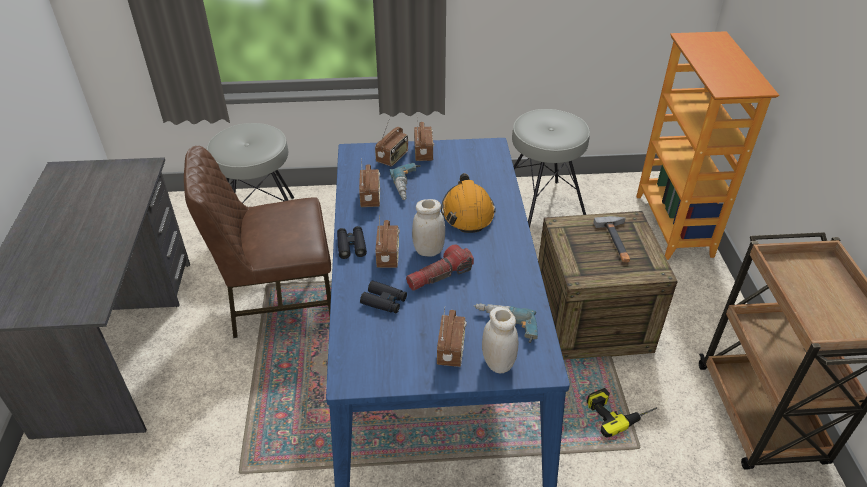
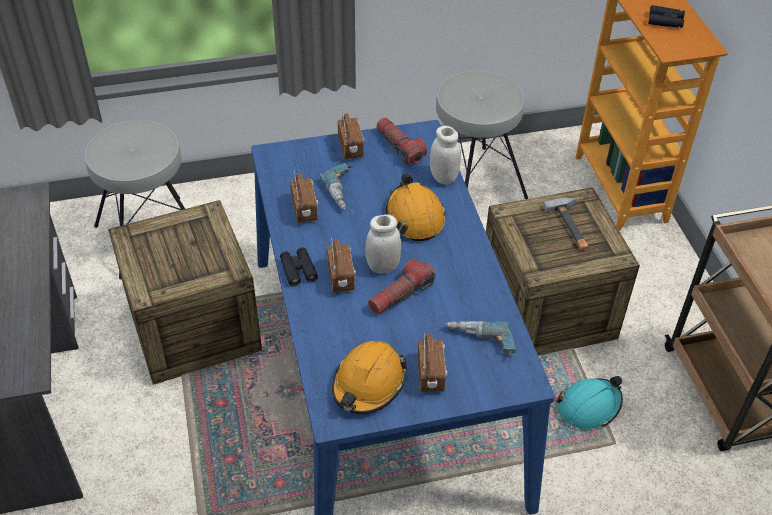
camera: 10 degrees left, 5 degrees up
brown chair [184,146,331,338] -> crate [108,200,262,385]
black binoculars [360,281,407,313] -> black binoculars moved to [648,5,685,28]
radio [375,118,408,167] -> none
white jar [482,307,518,373] -> white jar moved to [430,126,461,185]
power drill [587,388,657,438] -> turquoise hard hat [557,376,623,430]
none -> orange hard hat [332,341,407,414]
none -> flashlight [376,117,427,164]

